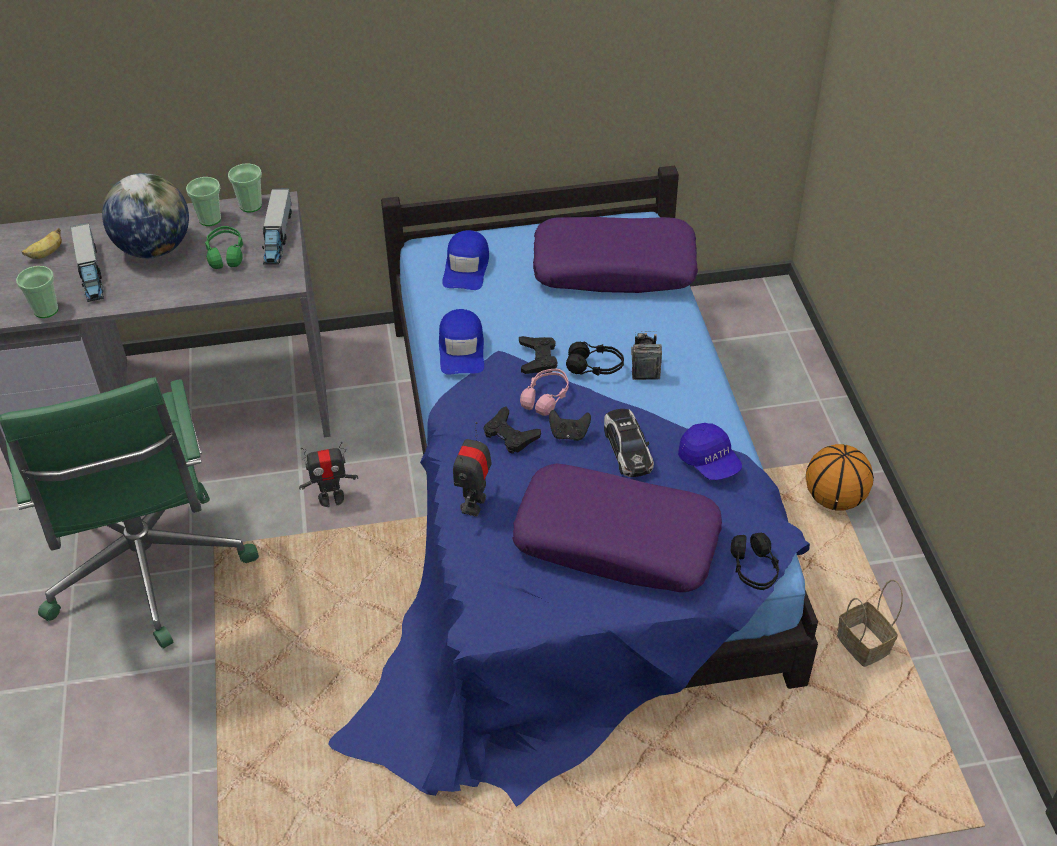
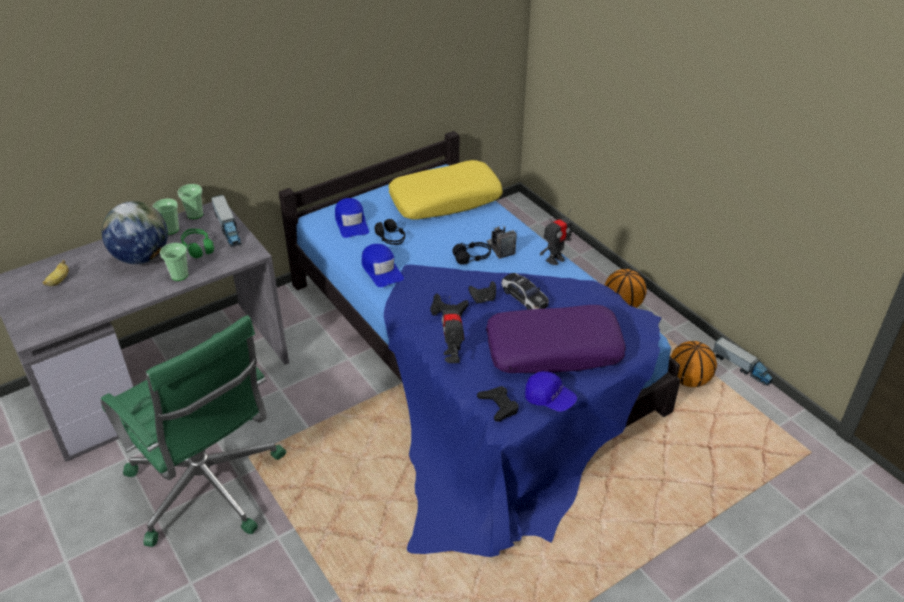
camera: 25 degrees left, 5 degrees down
cup [16,266,58,318] -> cup moved to [160,243,188,281]
toy truck [70,223,104,302] -> toy truck moved to [713,337,772,386]
toy robot [299,442,358,507] -> toy robot moved to [540,209,572,265]
black game controller [519,336,557,374] -> black game controller moved to [477,386,519,422]
pink headphones [520,369,569,416] -> none
purple pillow [533,217,698,293] -> yellow pillow [388,160,503,219]
blue cap [678,423,742,480] -> blue cap moved to [525,371,577,412]
black headphones [731,533,779,590] -> black headphones moved to [374,219,405,245]
basket [837,580,903,667] -> basketball [671,341,717,387]

